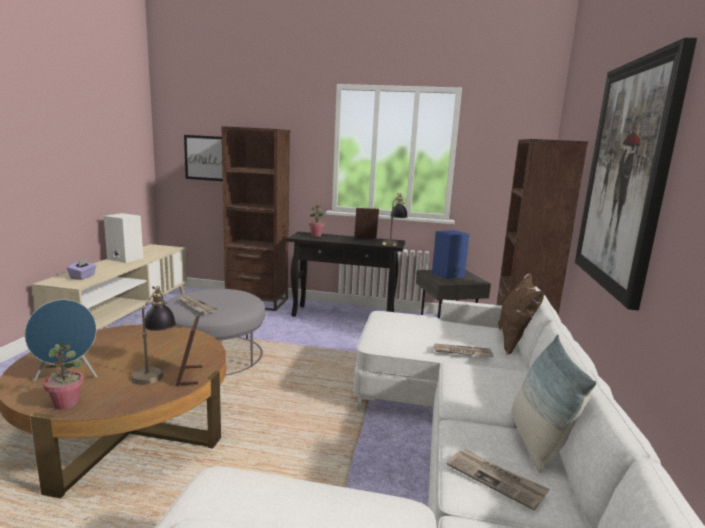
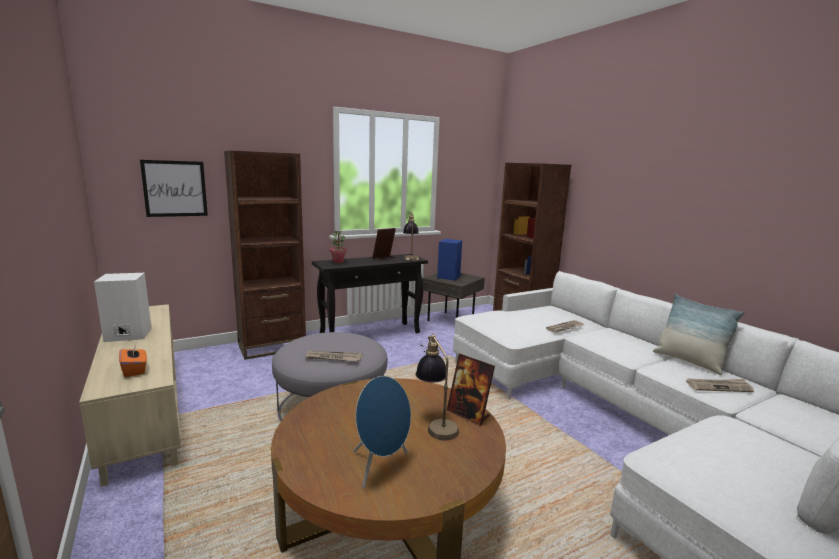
camera: 40 degrees left, 0 degrees up
potted plant [43,343,84,410] -> none
purple tissue box [67,258,96,280] -> orange tissue box [119,344,147,377]
brown pillow [498,272,545,355] -> none
picture [575,38,697,310] -> none

